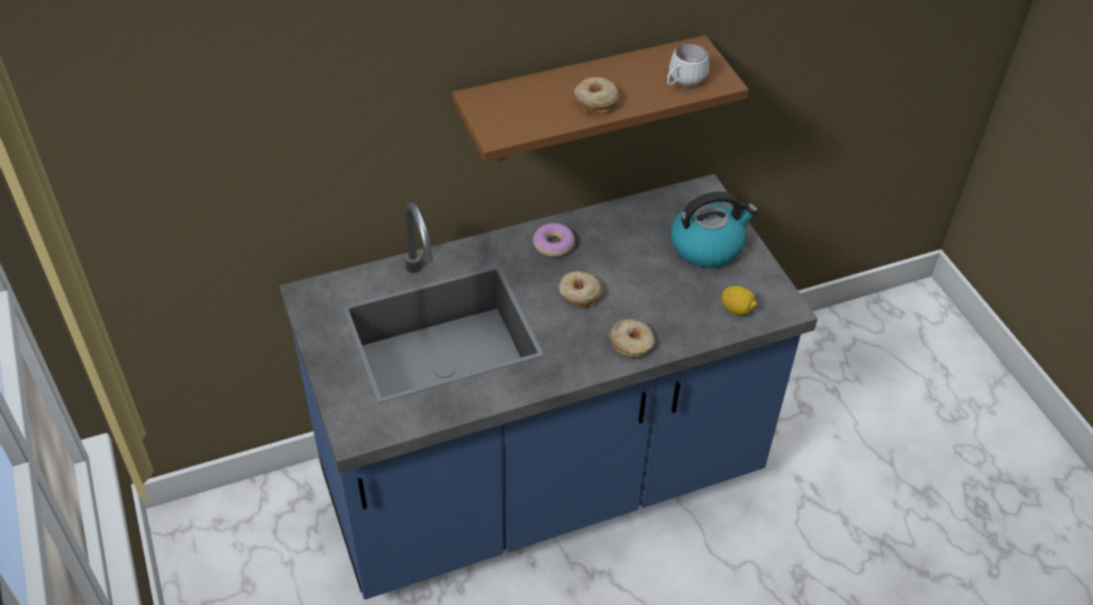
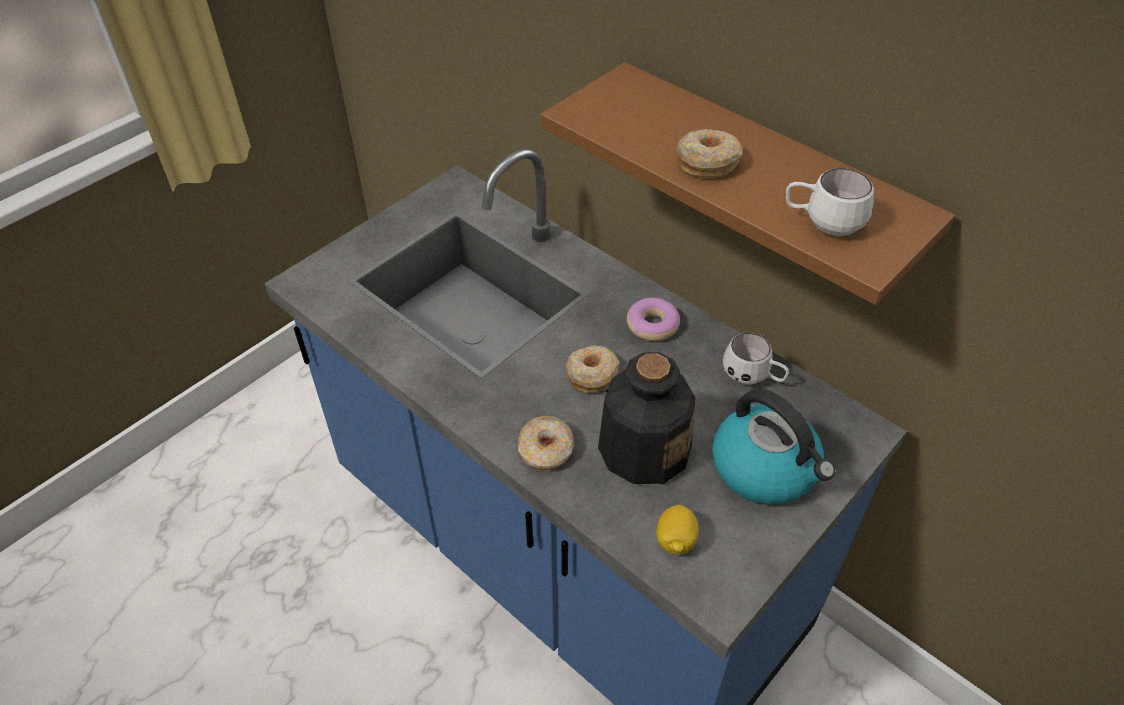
camera: 65 degrees right, 0 degrees up
none -> bottle [598,352,695,484]
none -> white mug [723,333,789,385]

